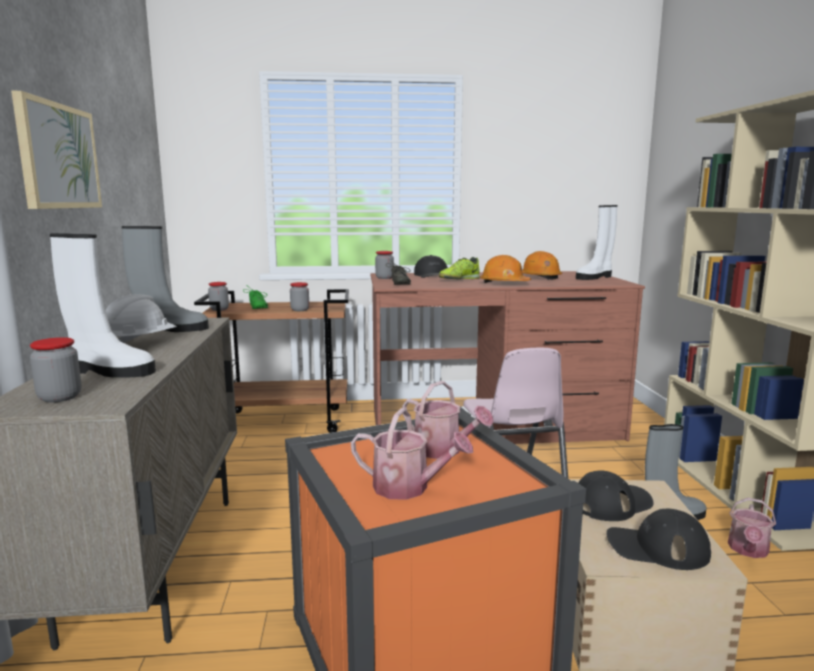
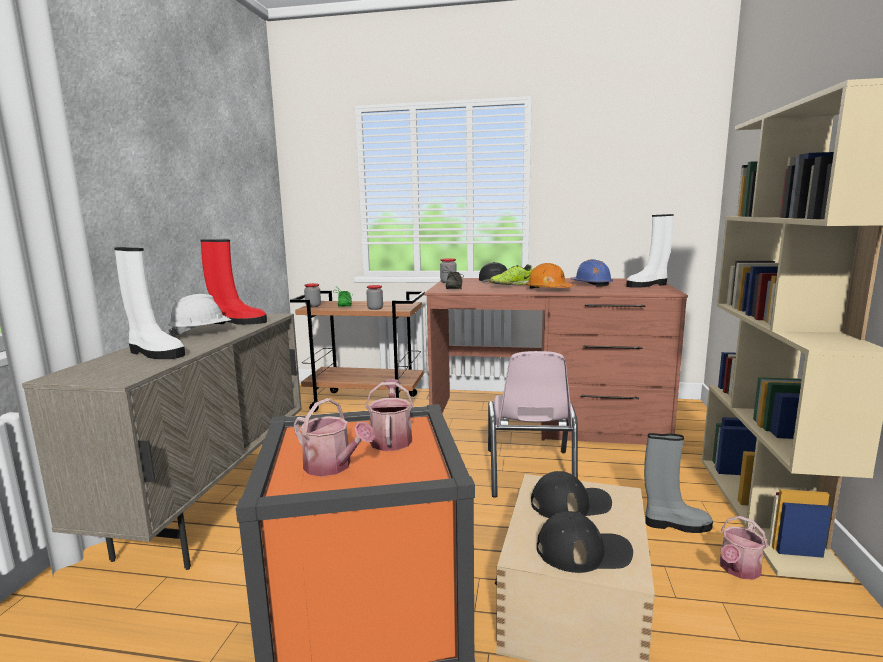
camera: 15 degrees right, 0 degrees up
picture [11,91,102,209] -> none
jar [30,337,81,403] -> none
grey boot [122,226,209,332] -> red boot [200,240,267,325]
watering can [402,381,494,459] -> watering can turned 150 degrees counterclockwise [366,379,413,451]
orange hard hat [522,251,562,280] -> blue hard hat [570,259,613,287]
black cap [607,509,711,570] -> black cap turned 150 degrees clockwise [537,511,633,573]

